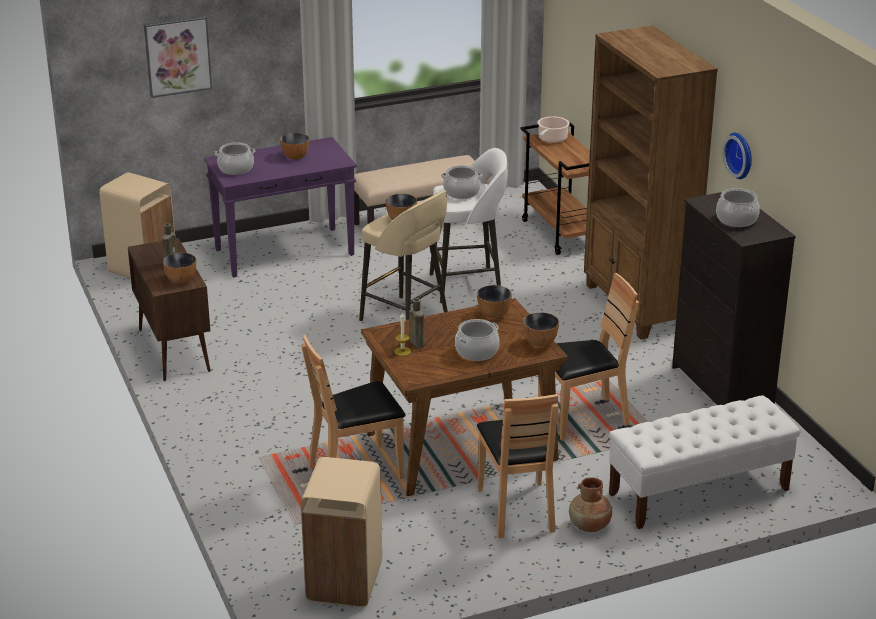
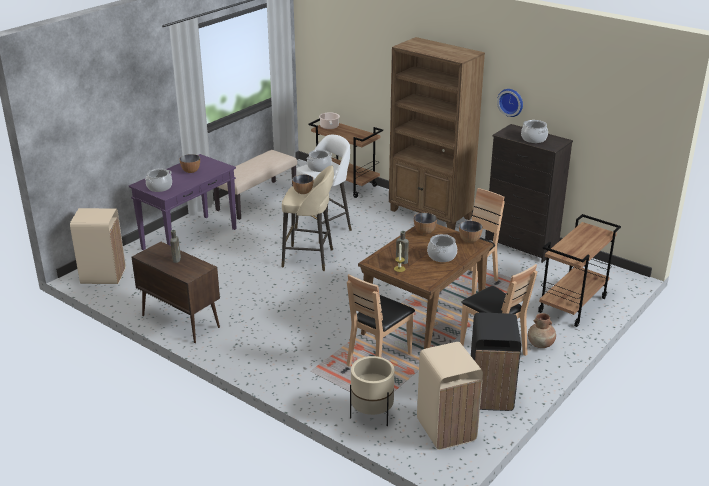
camera: 30 degrees left, 0 degrees up
picture [144,16,212,98] -> none
bowl [163,253,196,284] -> none
white bench [609,395,800,529] -> brown cart [538,214,621,327]
none -> beige planter [350,356,394,426]
none -> black trash can [471,313,521,411]

